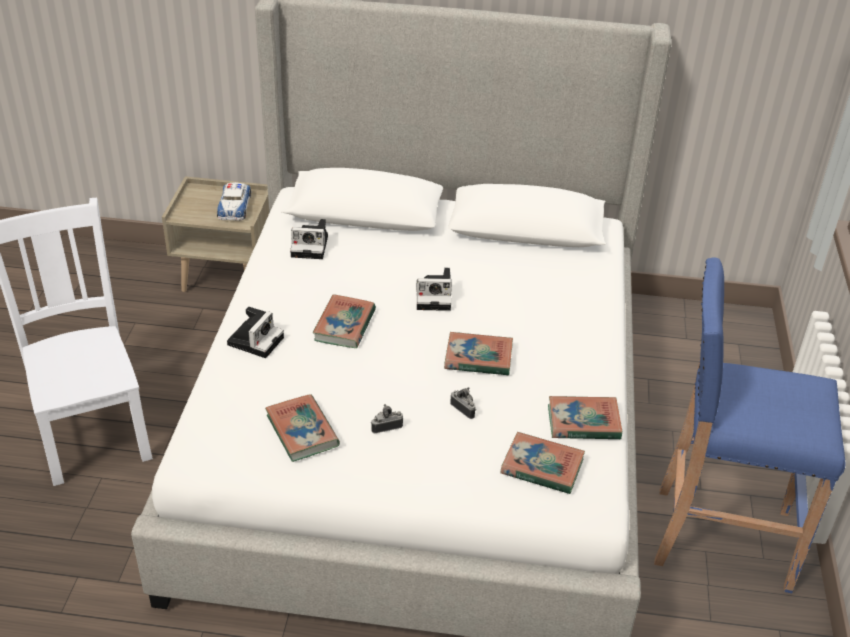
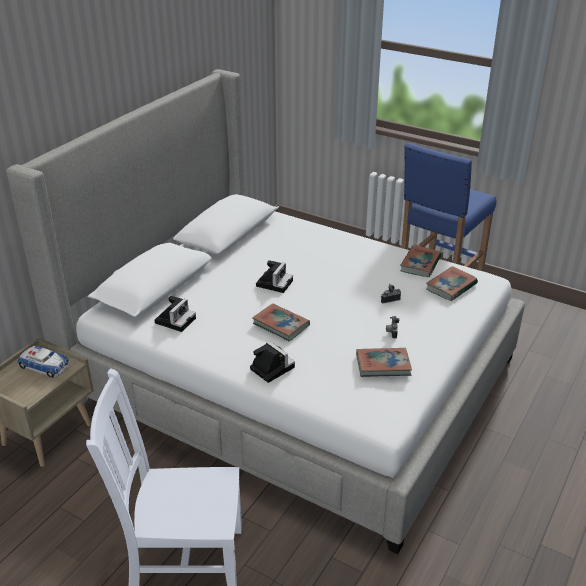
camera: 65 degrees left, 5 degrees down
book [444,332,513,376] -> none

